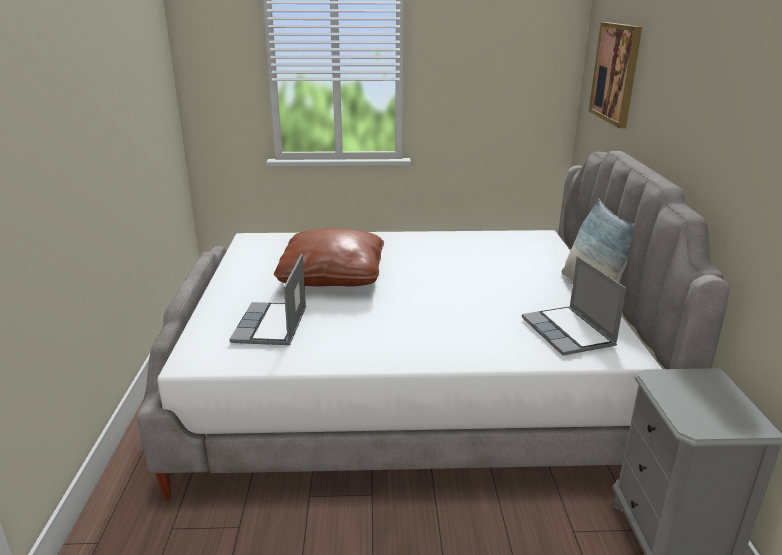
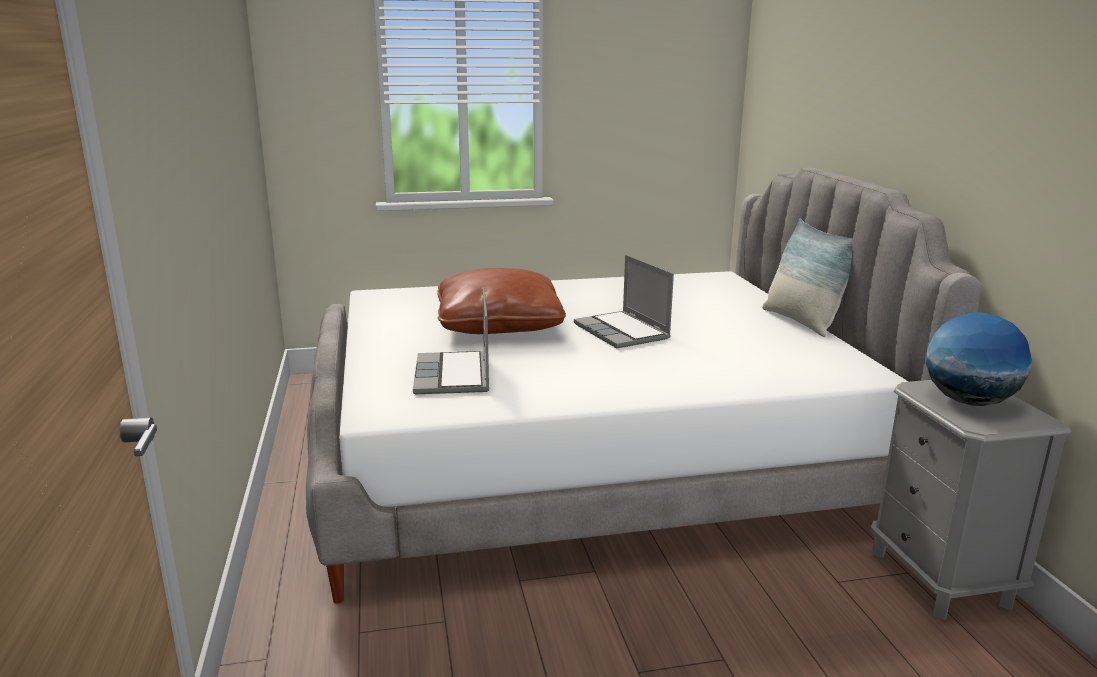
camera: 10 degrees left, 5 degrees down
laptop [522,256,626,356] -> laptop moved to [574,255,674,349]
picture [589,22,642,128] -> none
none -> globe [926,312,1032,406]

